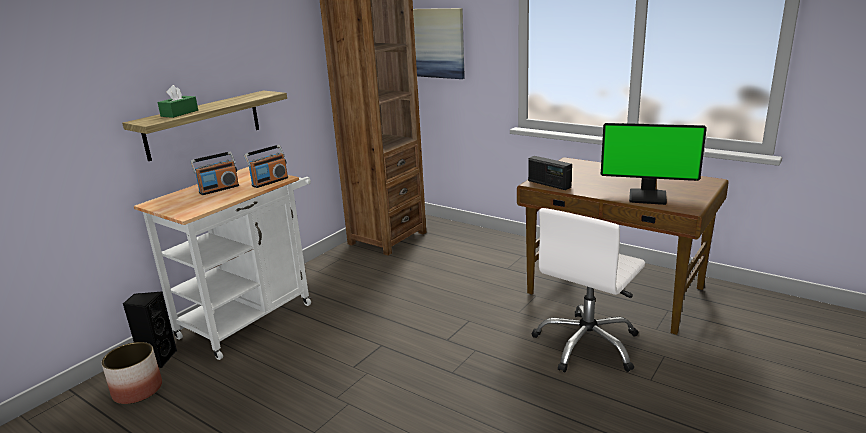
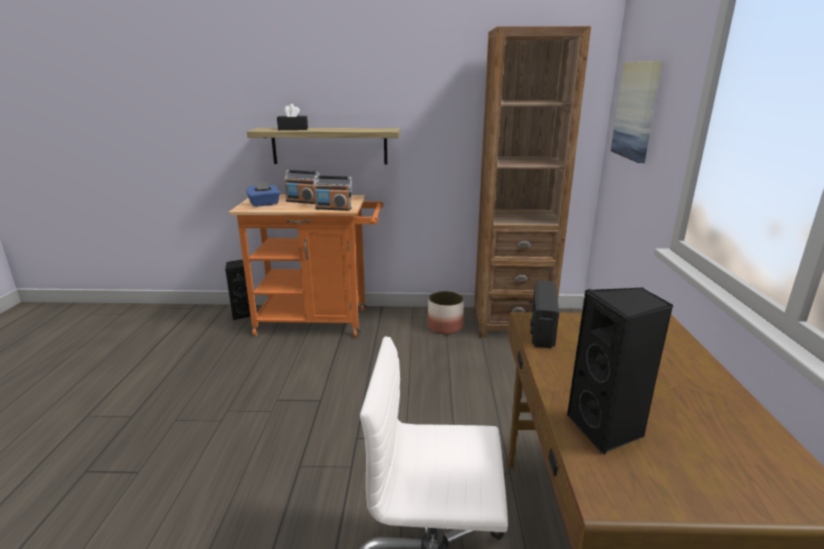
camera: 55 degrees right, 0 degrees up
planter [102,342,162,404] -> planter moved to [428,291,464,334]
white cart [134,167,312,360] -> orange cart [228,195,383,337]
green tissue box [158,85,198,118] -> black tissue box [277,104,308,130]
monitor [601,123,707,205] -> black speaker [567,287,673,454]
none -> blue tissue box [246,181,280,207]

